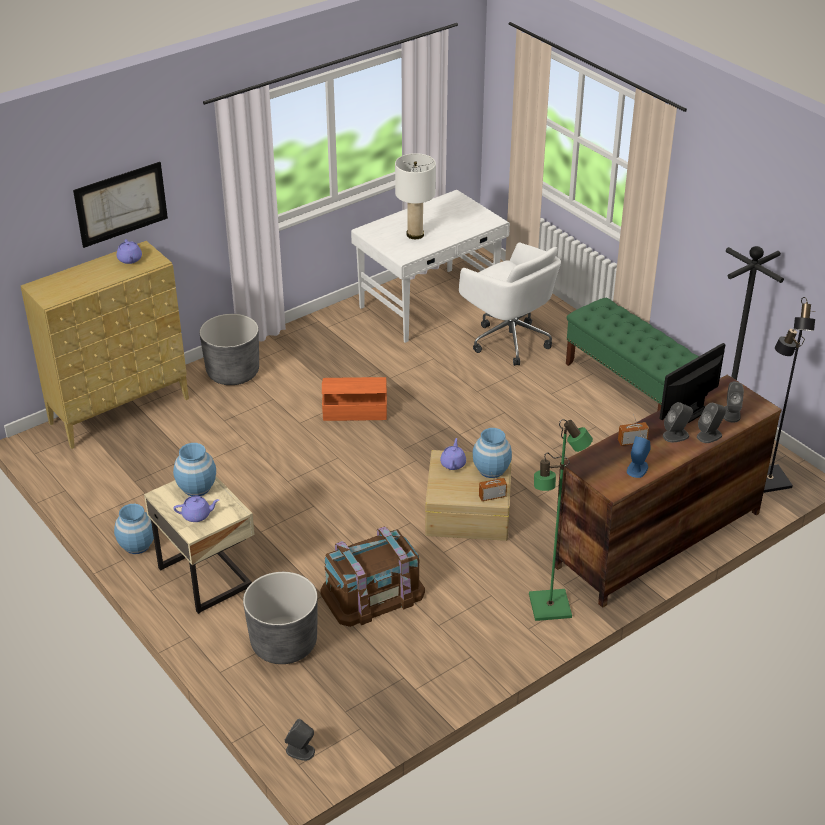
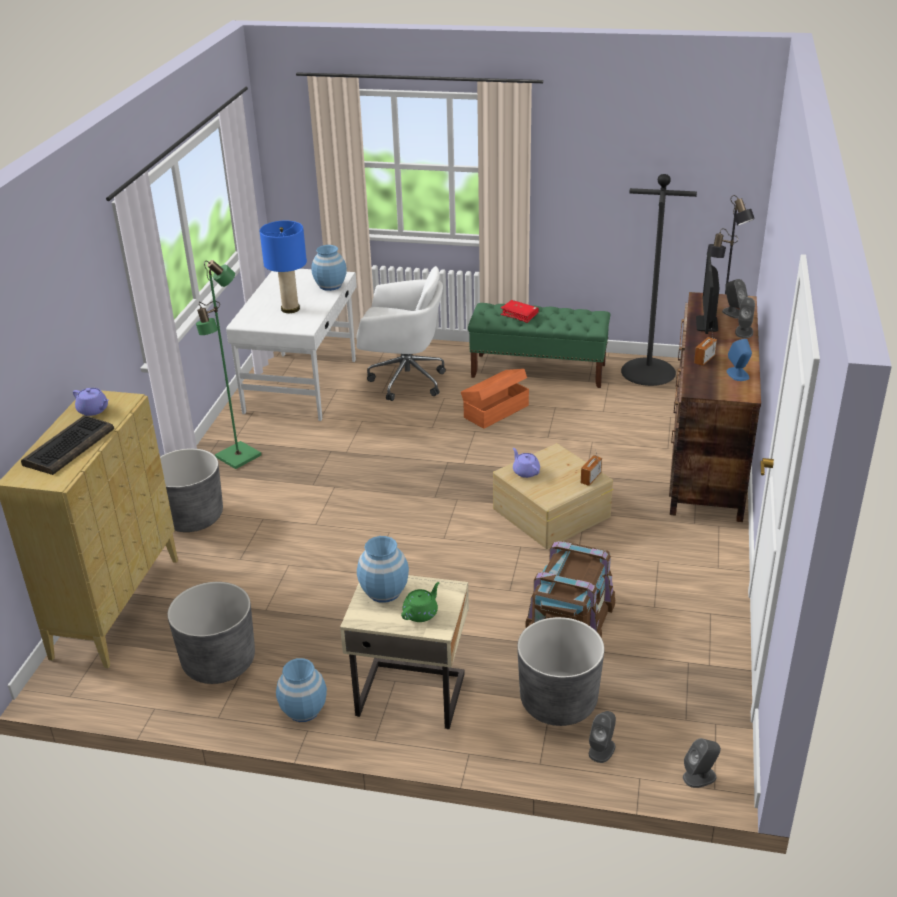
camera: 40 degrees left, 5 degrees down
picture [73,162,168,248] -> none
purple teapot [173,496,219,522] -> green teapot [401,582,440,622]
orange storage box [322,377,387,421] -> orange storage box moved to [461,369,529,429]
white table lamp [395,153,436,239] -> blue table lamp [260,221,307,313]
blue vase [473,428,512,478] -> blue vase moved to [311,245,347,291]
green floor lamp [529,419,593,621] -> green floor lamp moved to [196,260,261,469]
grey speaker [663,402,693,442] -> grey speaker moved to [589,711,616,763]
none -> keyboard [21,415,114,475]
none -> grey planter [167,582,255,684]
none -> red book [501,300,539,323]

